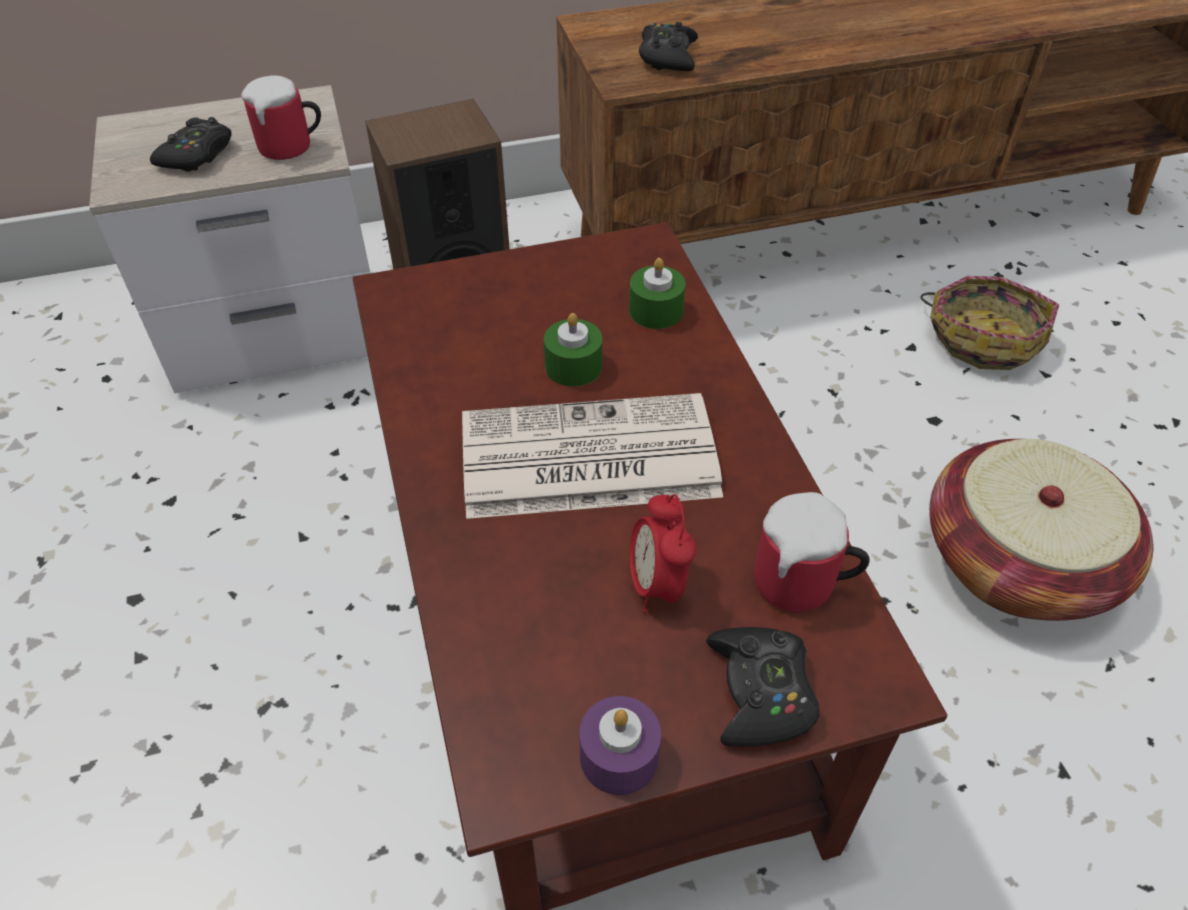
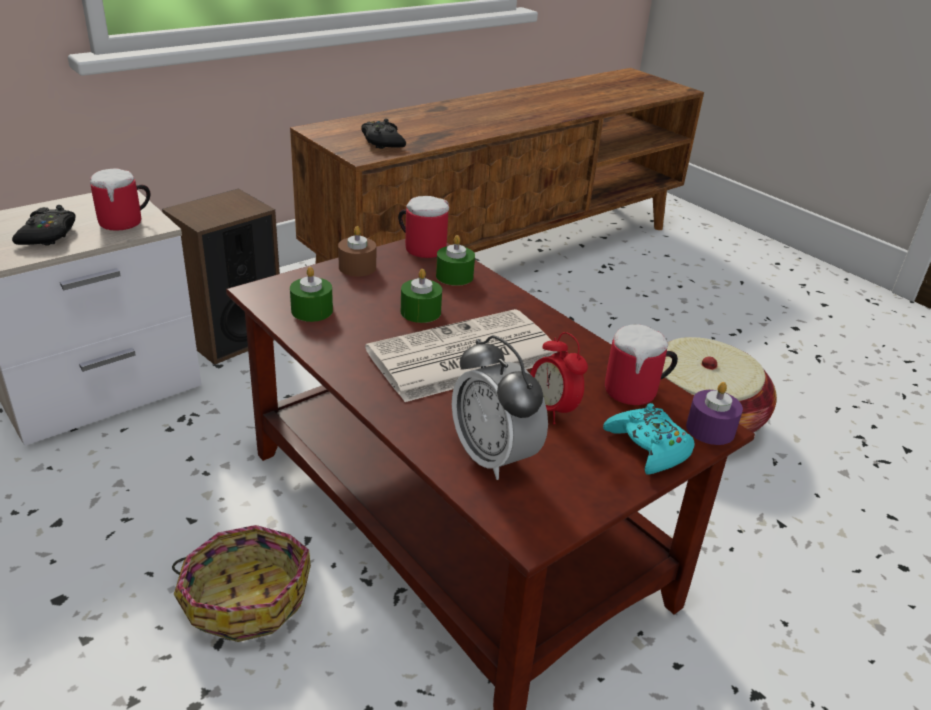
camera: 25 degrees left, 15 degrees down
purple candle [580,696,661,795] -> purple candle moved to [686,382,743,445]
black game controller [706,627,819,747] -> turquoise game controller [603,403,695,474]
basket [920,276,1059,370] -> basket moved to [172,525,311,642]
none -> green candle [290,267,333,322]
none -> brown candle [338,226,376,276]
none -> mug [398,196,449,258]
none -> alarm clock [452,335,548,480]

